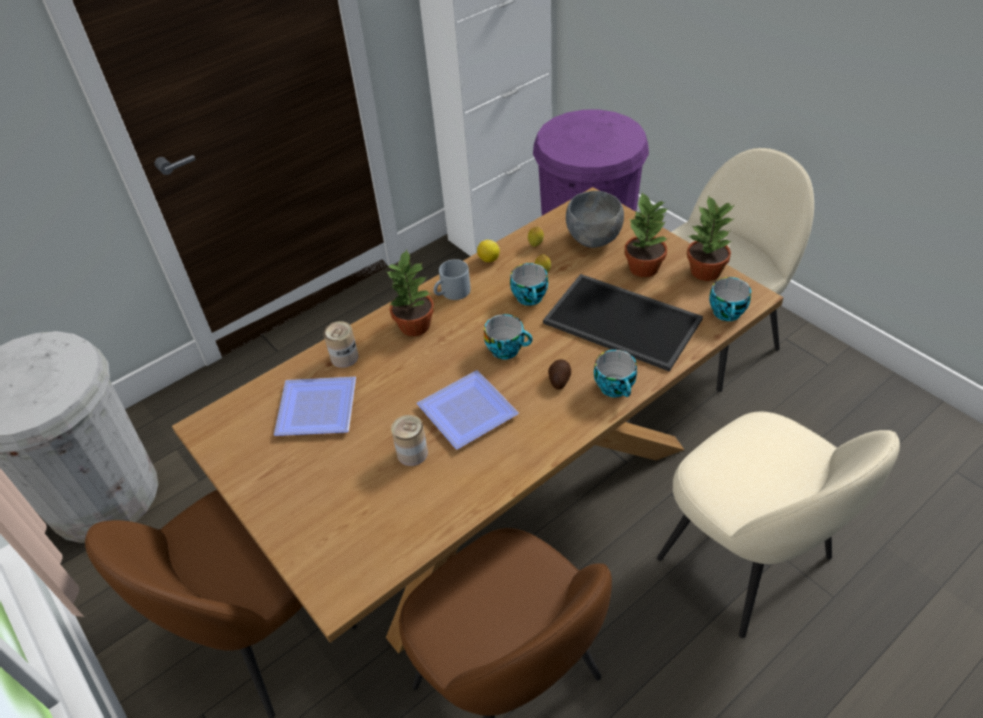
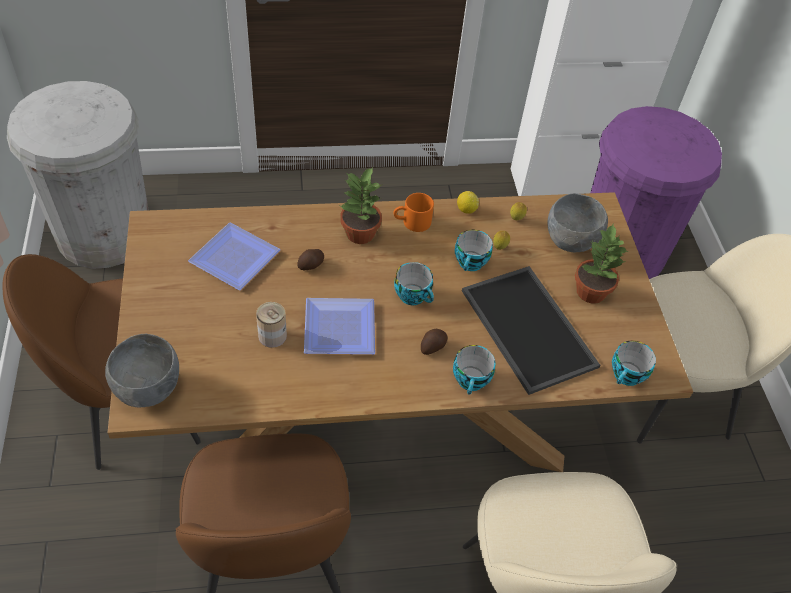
camera: 25 degrees right, 5 degrees up
can [323,321,359,368] -> none
grey mug [433,259,471,300] -> orange mug [393,193,434,232]
potted plant [687,195,734,281] -> none
none -> grey bowl [105,334,179,407]
none -> potato [297,249,324,270]

